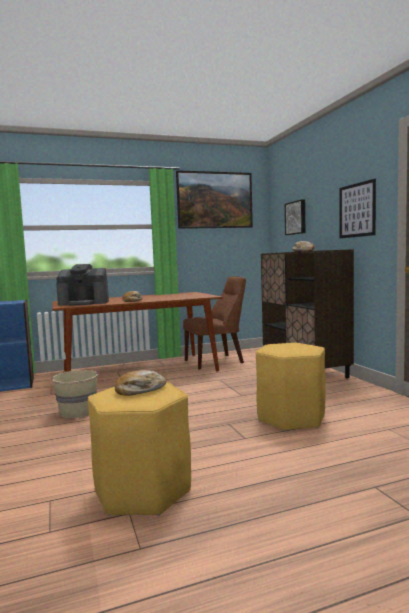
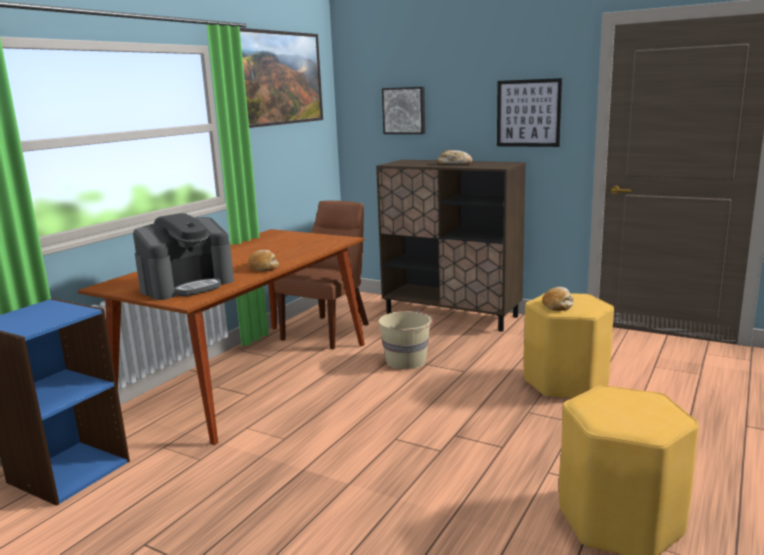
camera: 40 degrees left, 10 degrees up
beige bucket [51,370,99,418] -> beige bucket moved to [379,310,434,370]
bread [115,370,166,396] -> bread moved to [542,287,574,311]

